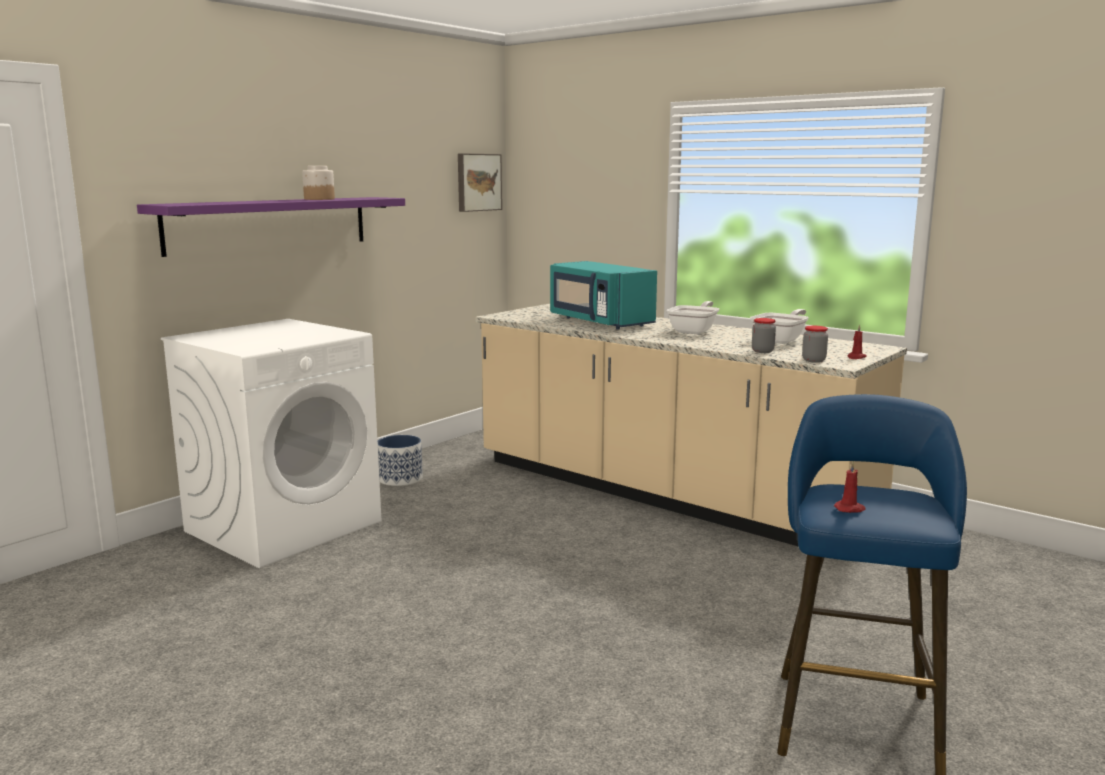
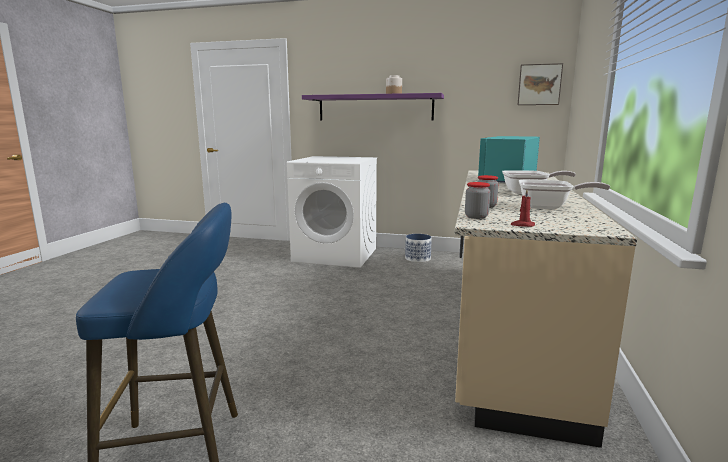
camera: 65 degrees right, 0 degrees up
red candle [834,461,866,513] -> none

